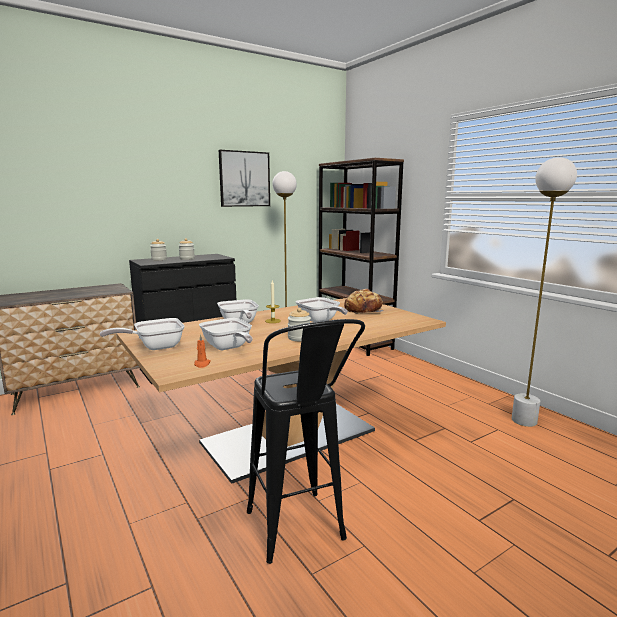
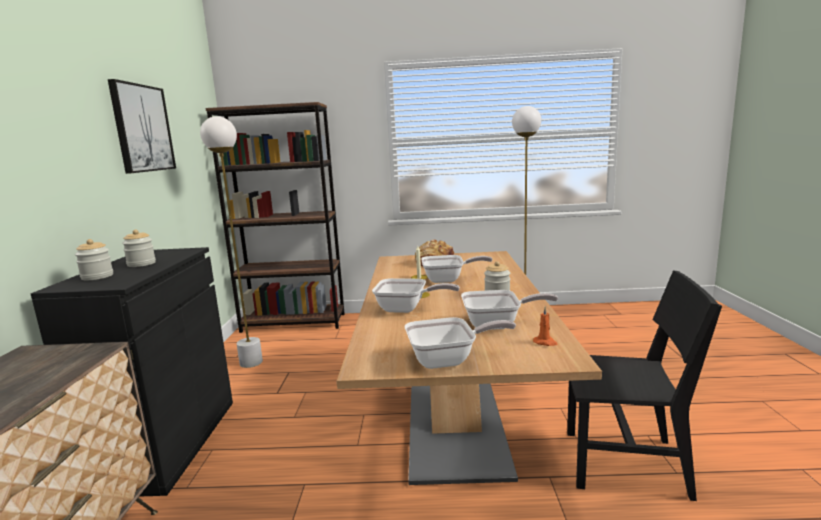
camera: 55 degrees left, 0 degrees up
frying pan [100,318,185,350] -> frying pan turned 105 degrees counterclockwise [404,317,516,369]
black stool [247,319,365,564] -> black chair [567,270,722,501]

